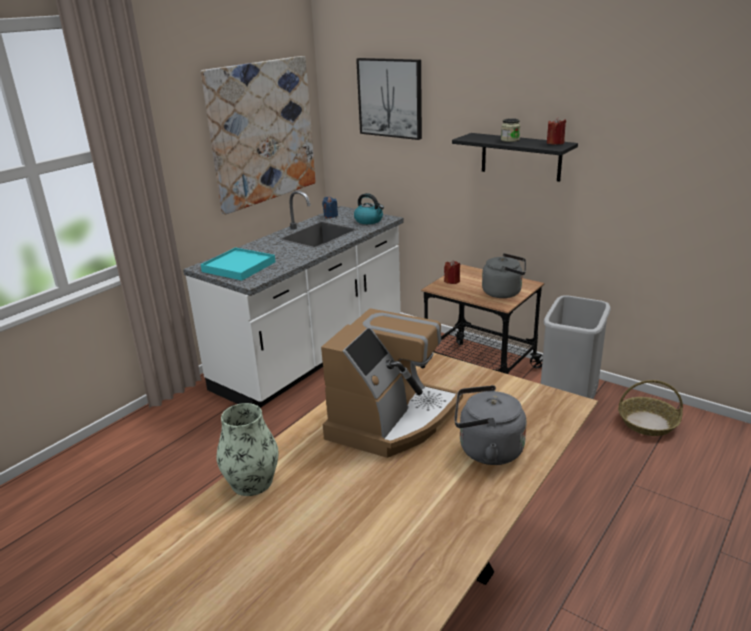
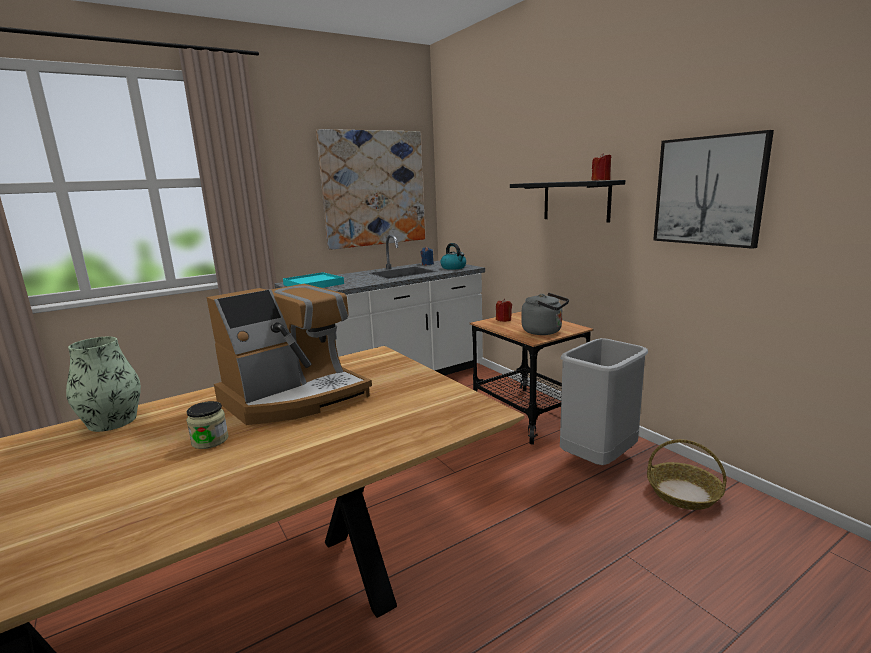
camera: 20 degrees right, 10 degrees down
picture [356,58,422,140] -> picture moved to [653,130,774,249]
grey kettle [454,385,527,465] -> none
jar [501,118,521,142] -> jar moved to [186,401,229,449]

